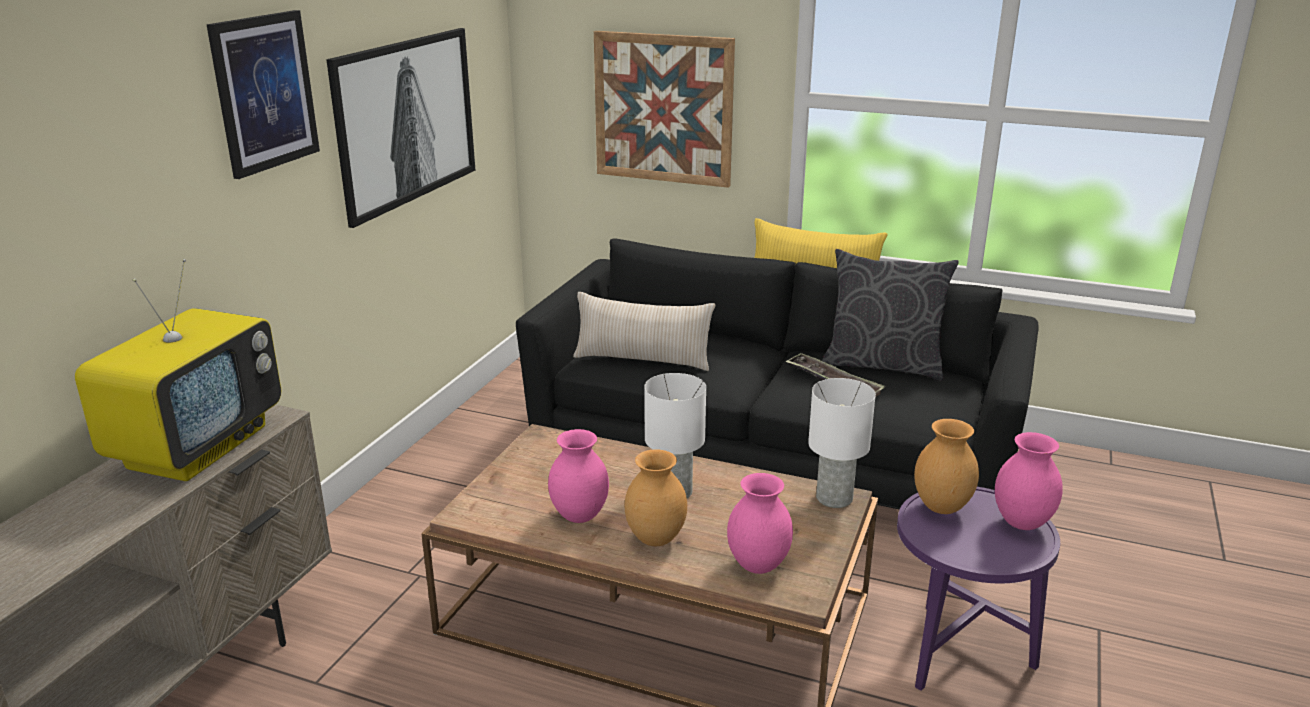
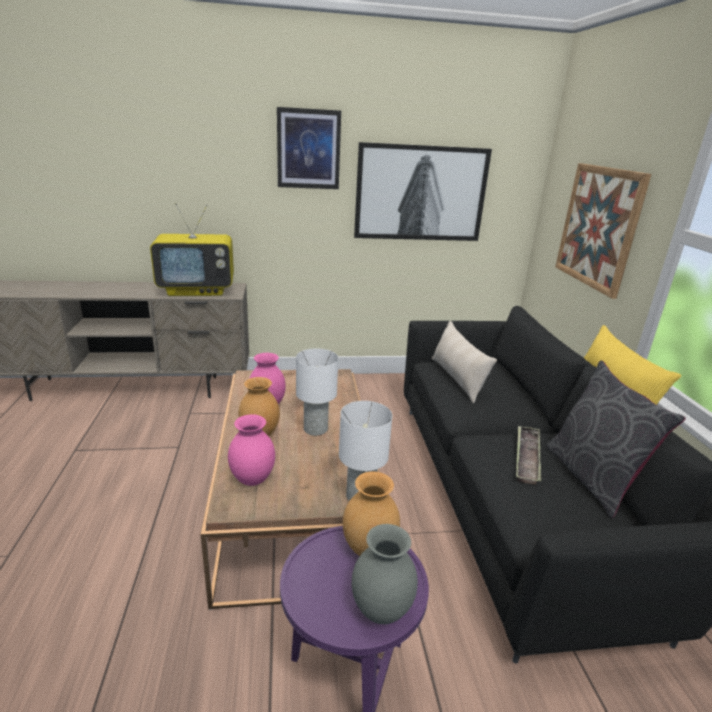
camera: 60 degrees right, 0 degrees up
pink vase [995,432,1063,530] -> grey vase [352,524,418,624]

